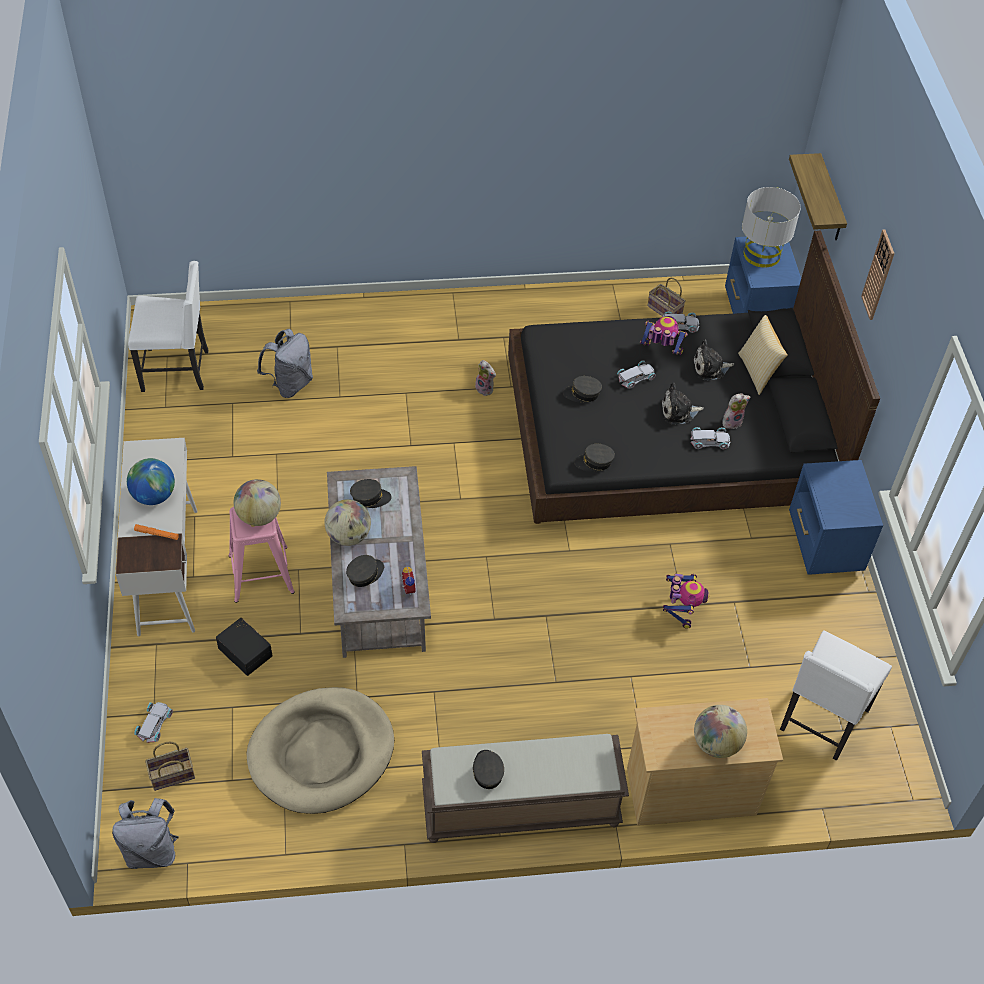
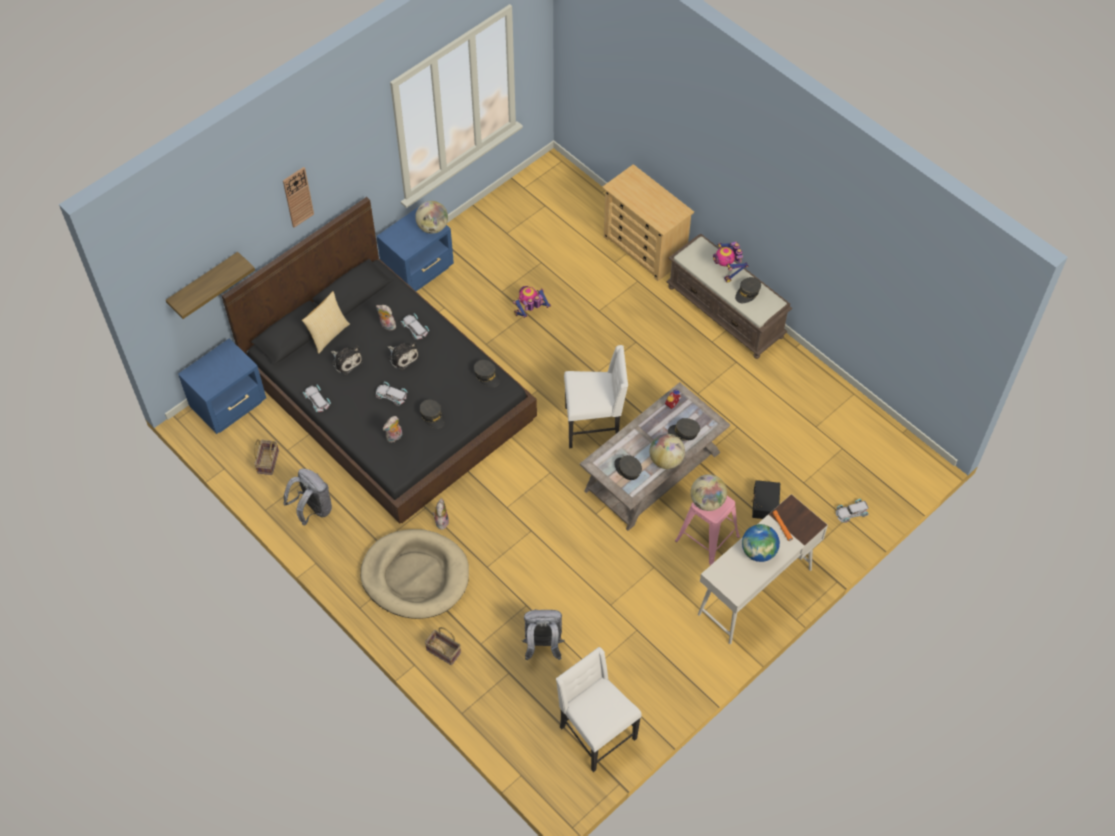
camera: 125 degrees left, 5 degrees up
grey backpack [112,798,179,869] -> grey backpack moved to [283,469,332,526]
basket [145,742,195,791] -> basket moved to [425,627,461,665]
beige dog bed [247,687,394,814] -> beige dog bed moved to [360,529,469,619]
toy robot [640,316,688,355] -> toy robot moved to [713,242,748,283]
globe [694,705,747,758] -> globe moved to [415,201,448,234]
grey table lamp [742,187,801,268] -> none
white chair [780,630,892,761] -> white chair moved to [564,345,628,448]
none -> plush toy [383,416,402,442]

